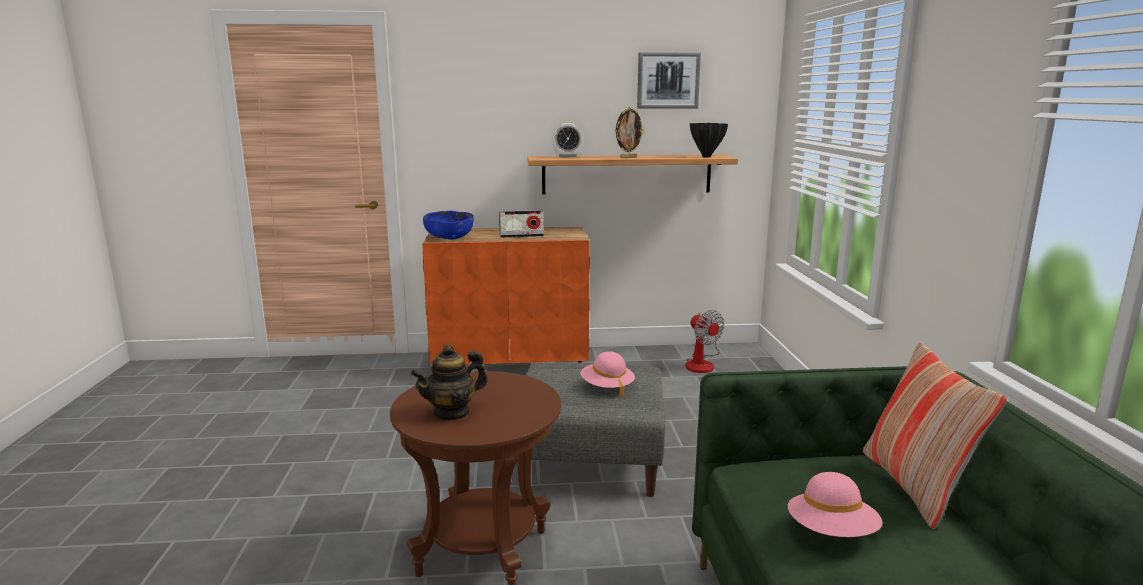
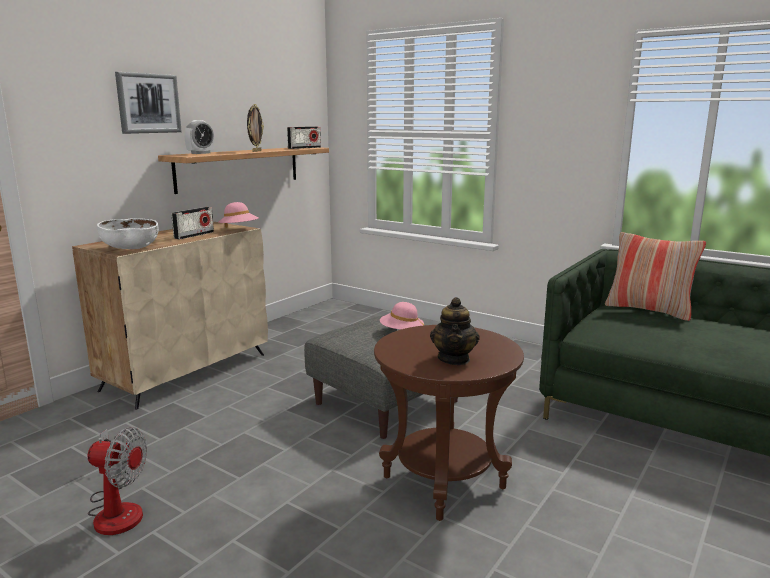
camera: 50 degrees left, 0 degrees up
orange cabinet [422,227,590,366] -> beige cabinet [72,222,268,410]
blue bowl [423,211,474,240] -> white bowl [97,218,159,249]
picture [637,52,701,109] -> picture moved to [115,72,182,134]
fan [685,310,725,373] -> fan moved to [88,427,147,535]
black vase [690,123,728,158] -> radio [287,127,321,149]
pink hat [788,472,883,537] -> pink hat moved to [218,202,259,228]

